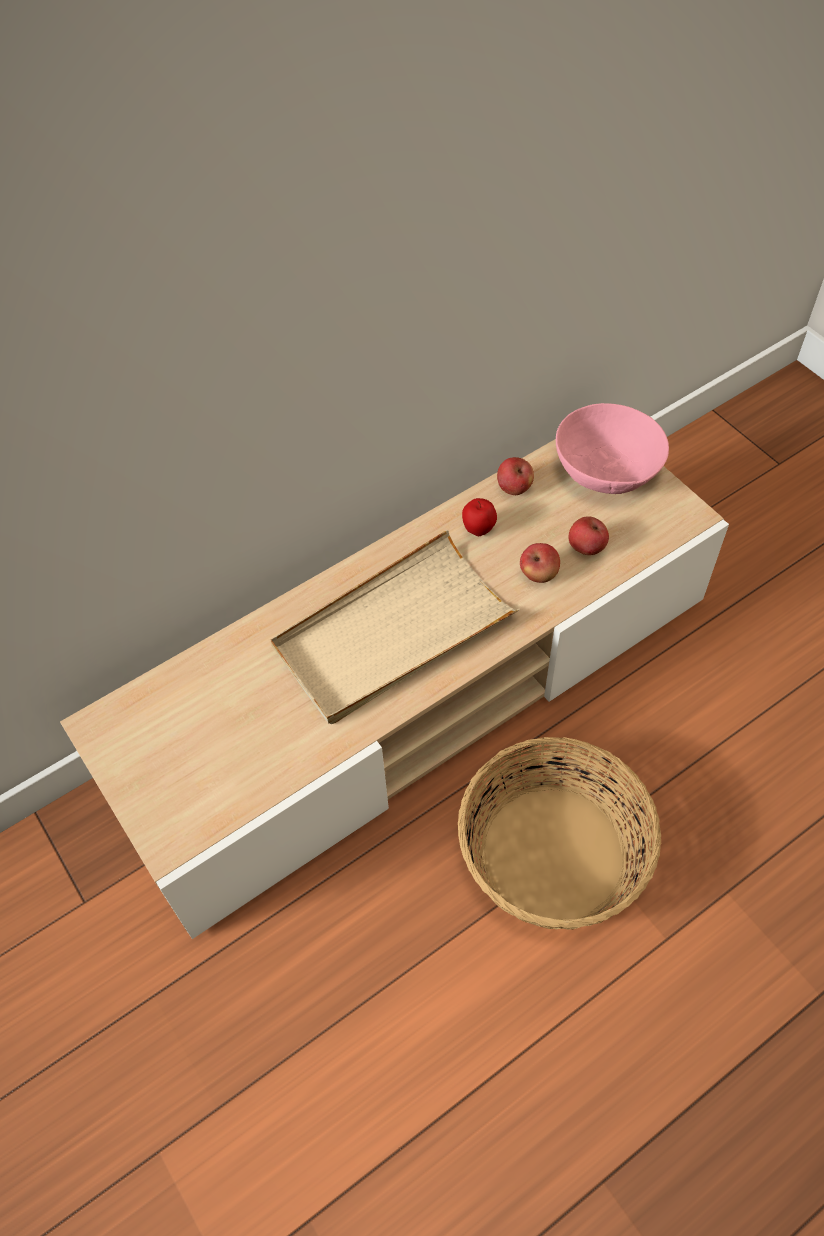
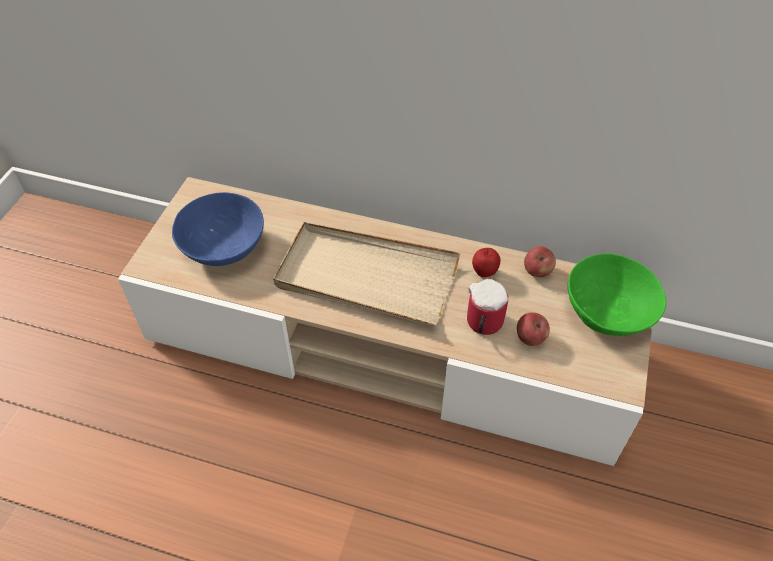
camera: 50 degrees right, 5 degrees down
basket [458,737,661,930] -> none
apple [520,543,560,583] -> mug [467,279,508,335]
pink bowl [556,403,669,494] -> green bowl [568,253,666,336]
none -> blue bowl [172,192,264,266]

